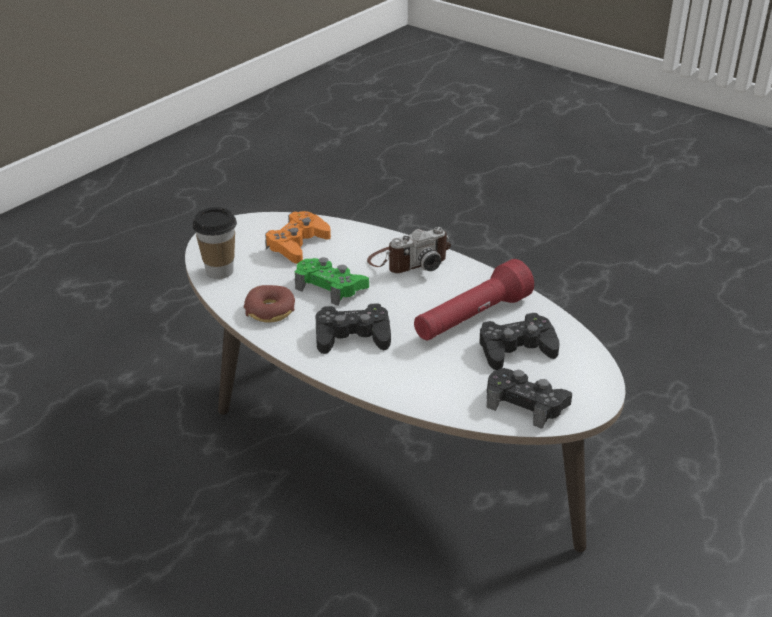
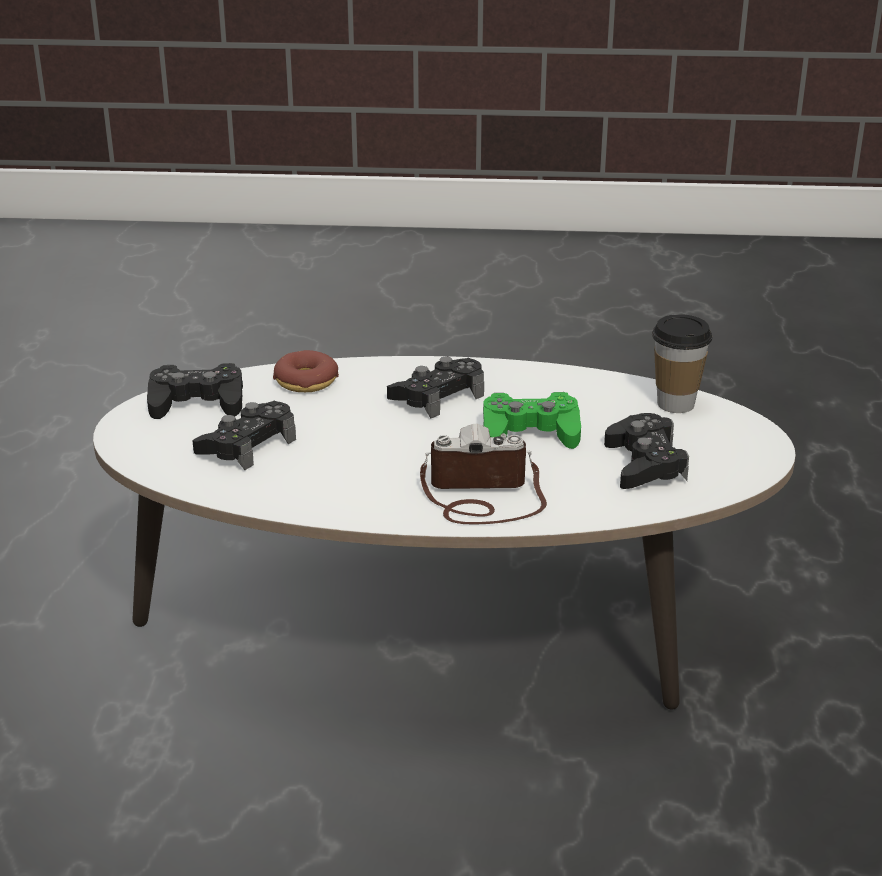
camera: 145 degrees right, 5 degrees down
donut [244,285,295,323] -> donut moved to [273,350,339,392]
orange game controller [265,211,331,264] -> black game controller [604,413,689,489]
camera [367,227,451,273] -> camera turned 60 degrees clockwise [420,424,547,525]
red flashlight [414,259,534,340] -> none

